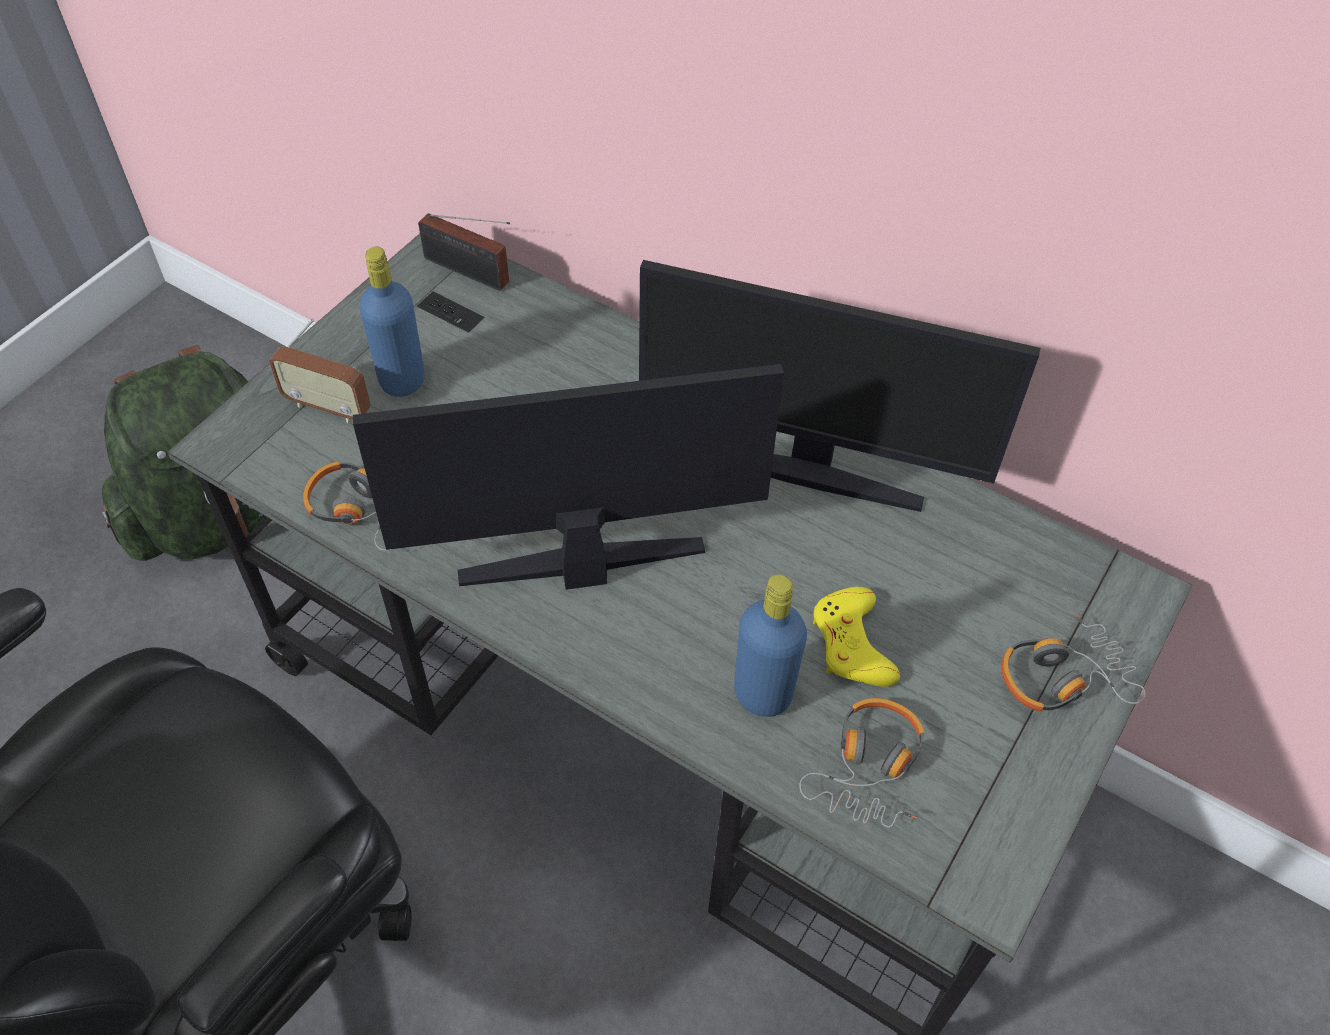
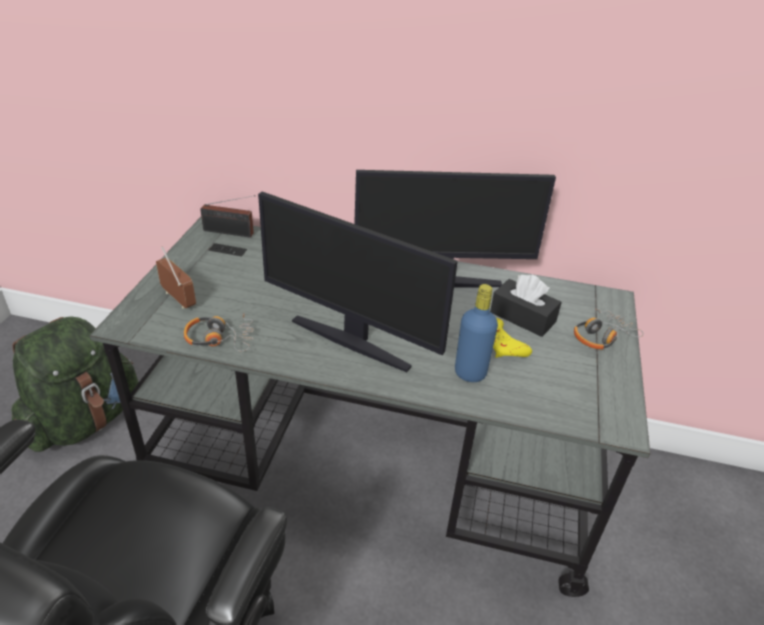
camera: 20 degrees left, 15 degrees down
radio [269,318,371,423] -> radio turned 135 degrees counterclockwise [156,246,196,309]
monitor [353,364,784,590] -> monitor turned 120 degrees counterclockwise [258,191,458,372]
blue bottle [360,247,425,397] -> none
headphones [799,698,924,827] -> none
none -> black tissue box [490,275,562,337]

